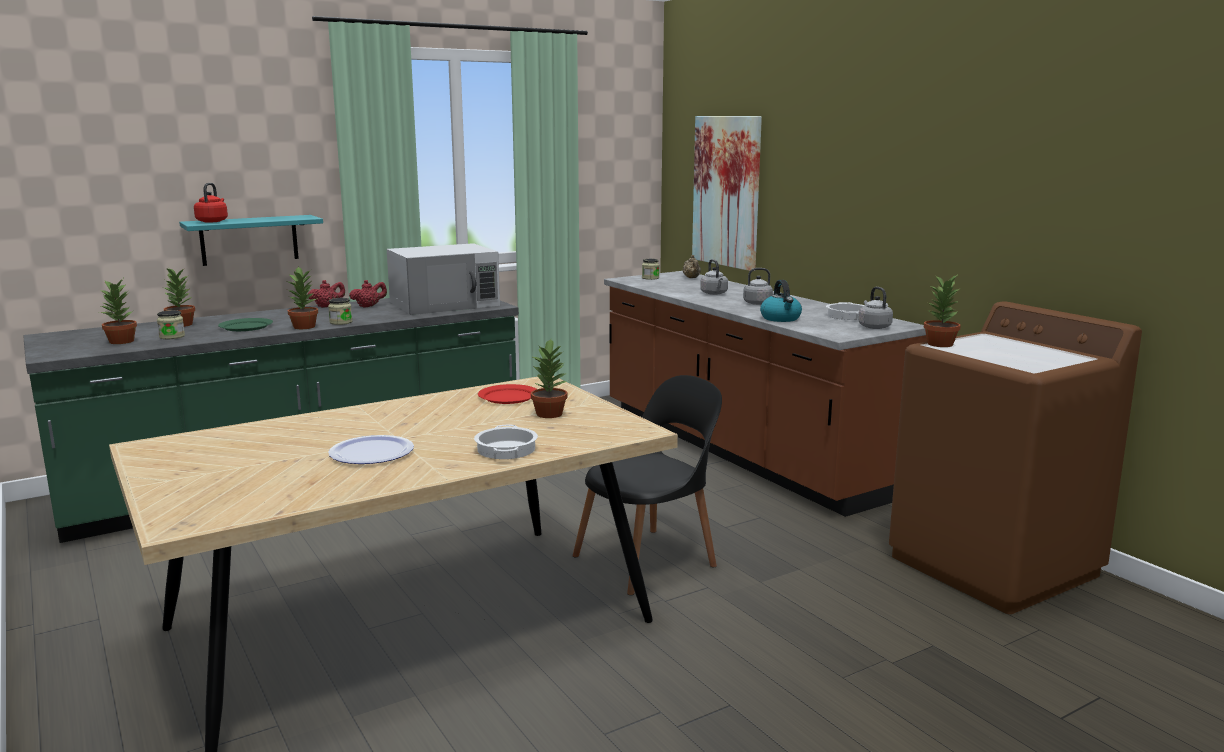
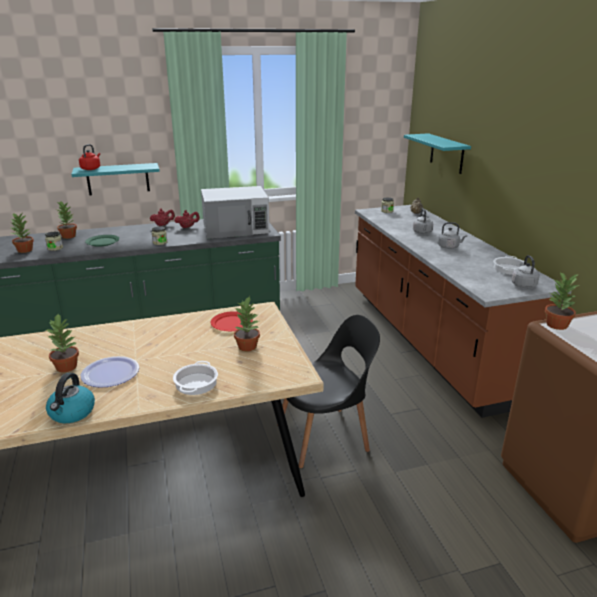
camera: 15 degrees right, 10 degrees up
potted plant [288,266,318,329] -> potted plant moved to [45,314,79,372]
picture [692,116,762,271] -> turquoise shelf [404,133,471,174]
kettle [760,280,802,322] -> kettle moved to [46,373,95,423]

